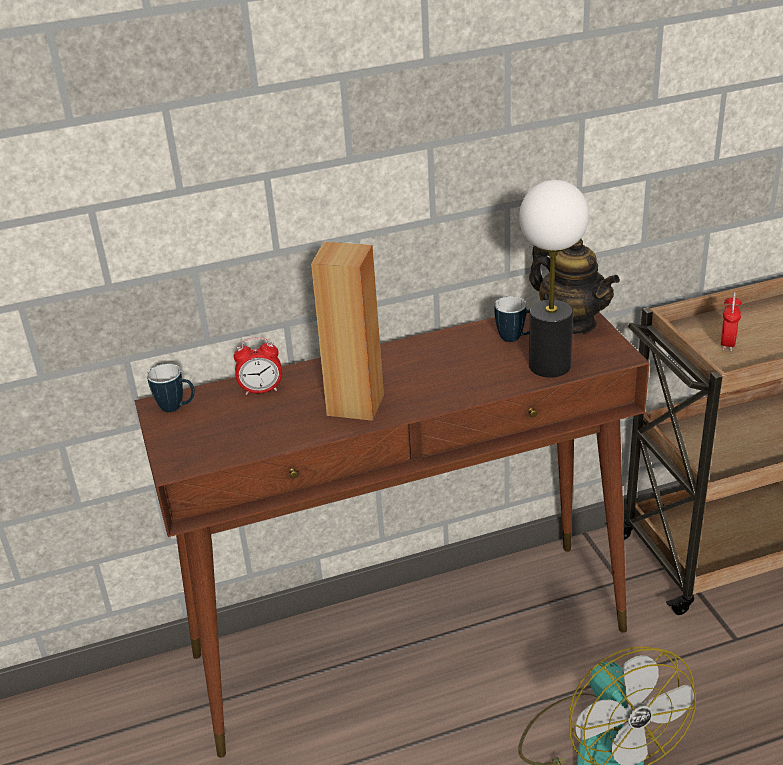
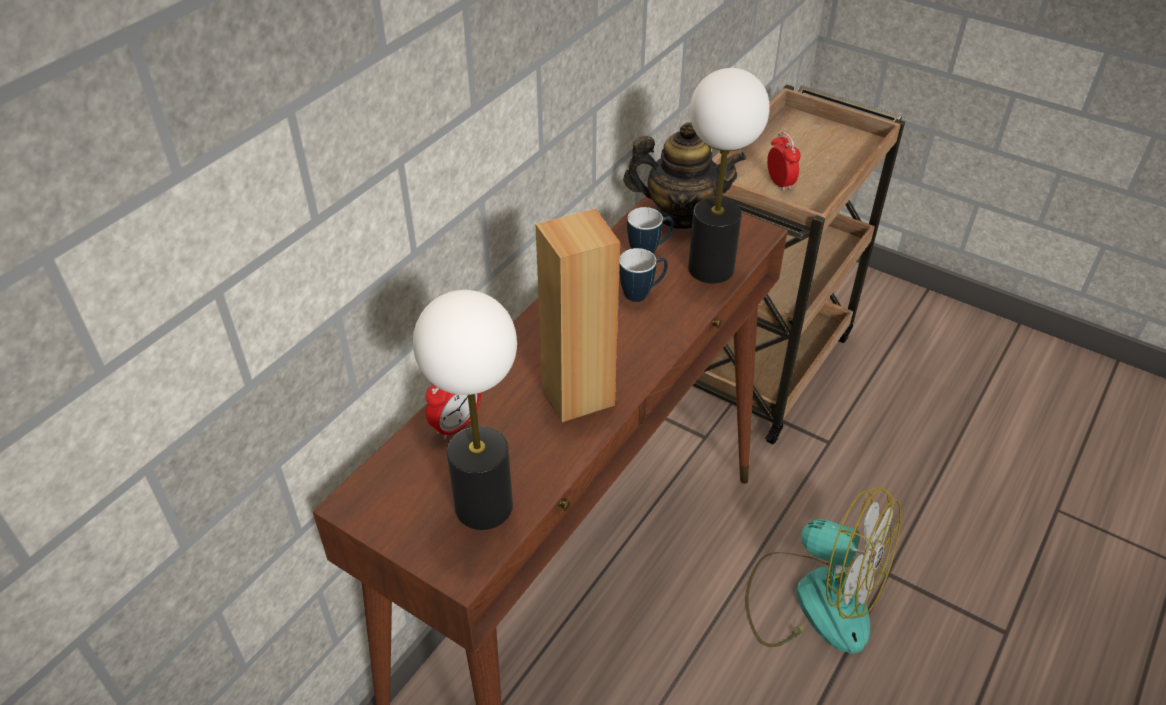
camera: 40 degrees left, 10 degrees up
mug [147,364,195,412] -> mug moved to [619,248,668,302]
none -> table lamp [413,290,517,530]

